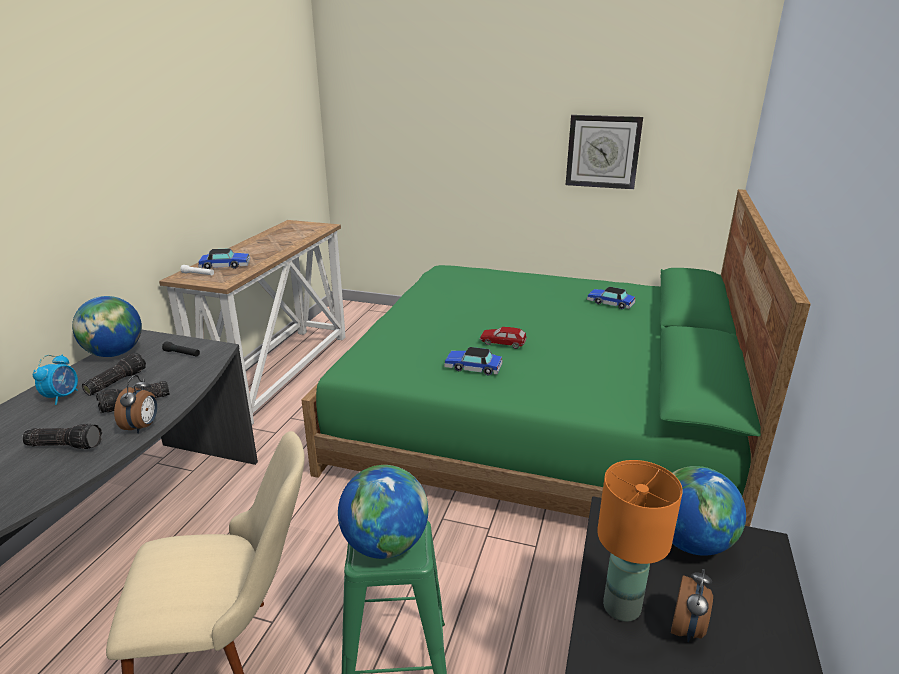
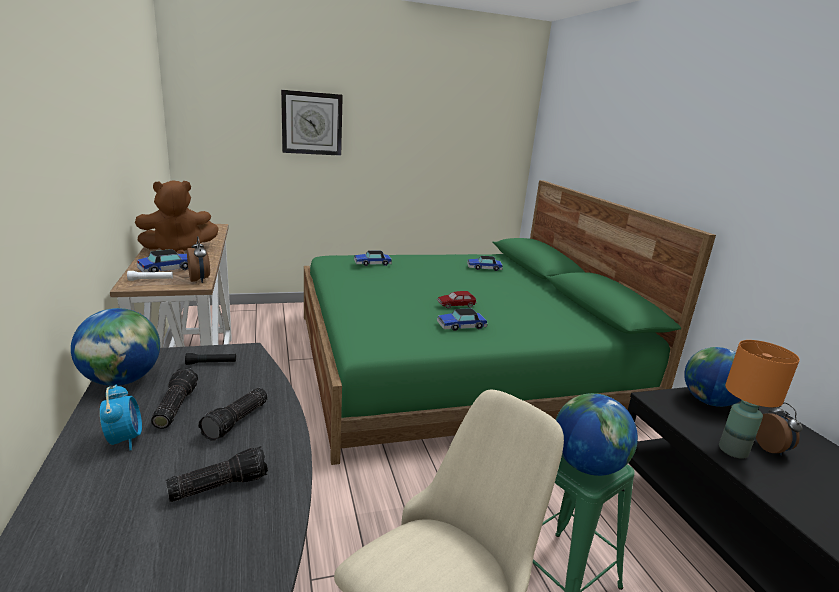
camera: 35 degrees left, 5 degrees down
alarm clock [114,375,157,434] -> alarm clock moved to [187,236,210,283]
wall clock [566,115,643,189] -> wall clock moved to [281,90,343,156]
none -> brown plush toy [135,180,219,254]
none -> toy car [354,251,392,266]

